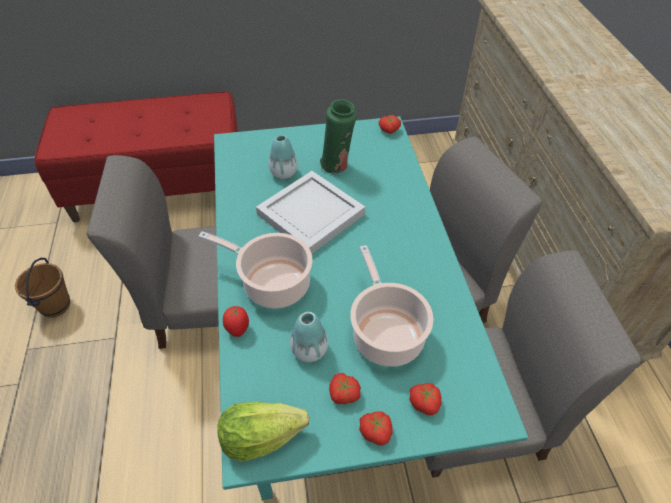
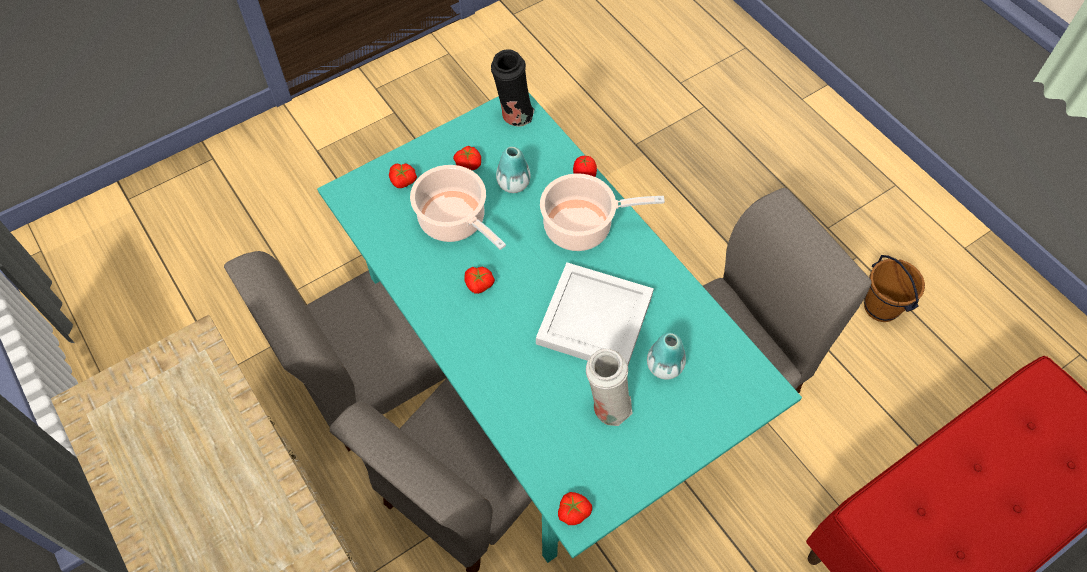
camera: 155 degrees right, 10 degrees up
lettuce [217,402,309,461] -> black vase [491,49,535,127]
green vase [320,99,357,173] -> white vase [586,349,633,426]
tomato [359,411,393,445] -> tomato moved to [464,267,495,294]

